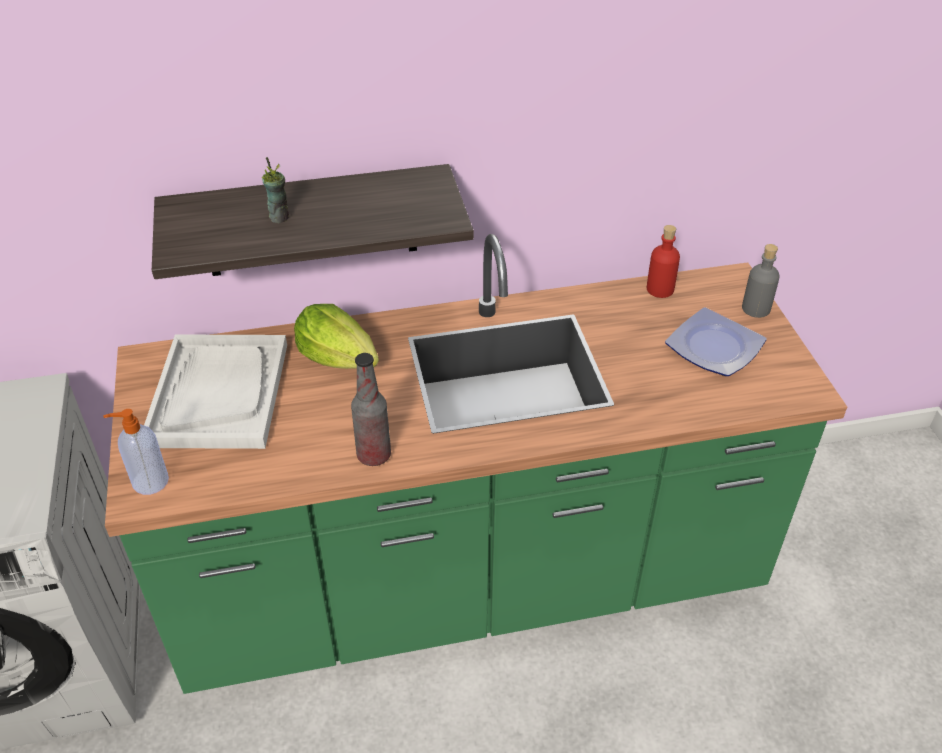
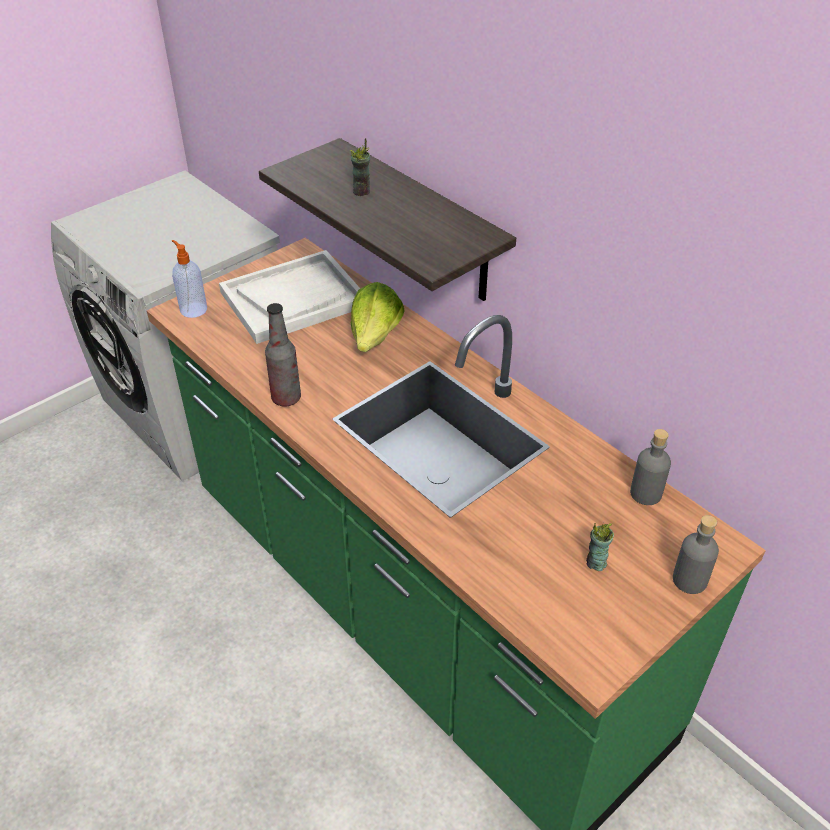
camera: 60 degrees right, 0 degrees up
red bottle [647,225,680,298] -> grey bottle [630,429,671,505]
plate [665,307,767,376] -> cup [586,523,614,571]

